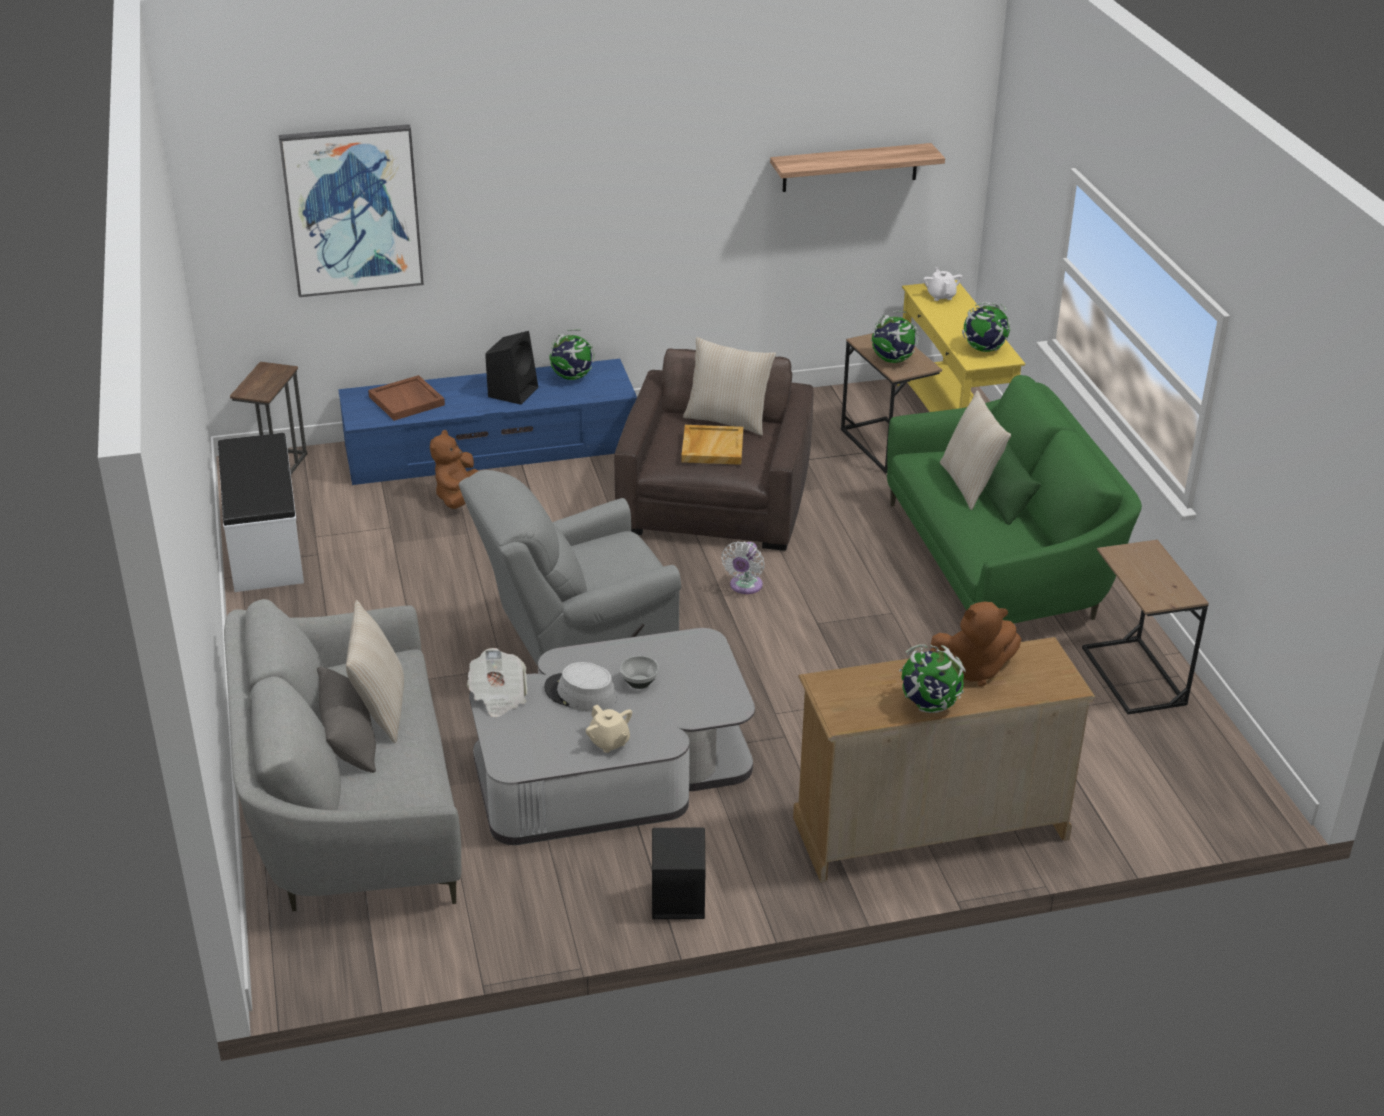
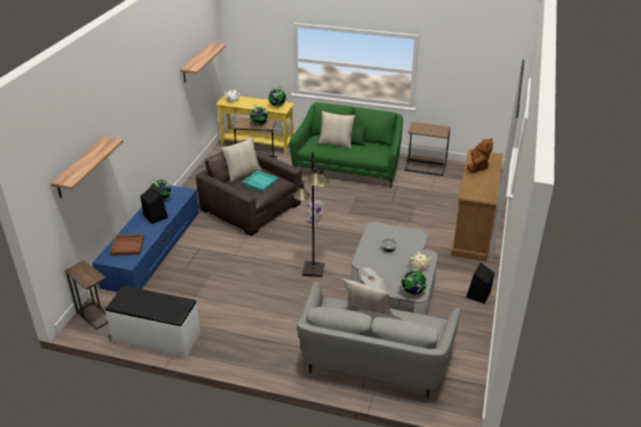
camera: 60 degrees left, 0 degrees up
picture [279,124,424,297] -> shelf [51,136,123,198]
brown plush toy [430,430,478,509] -> none
grey armchair [459,470,681,666] -> black floor lamp [294,151,329,277]
grey hat [544,662,617,712] -> none
beige tray [681,425,743,465] -> turquoise tray [242,171,278,192]
globe [899,644,966,713] -> globe moved to [400,269,427,296]

